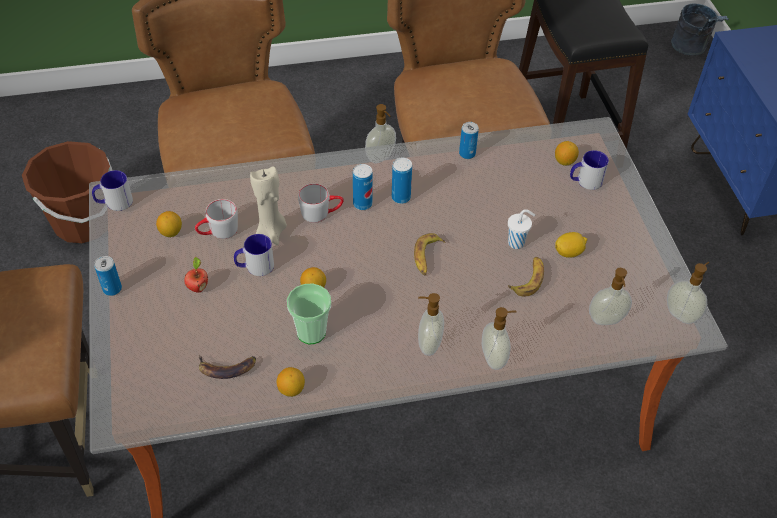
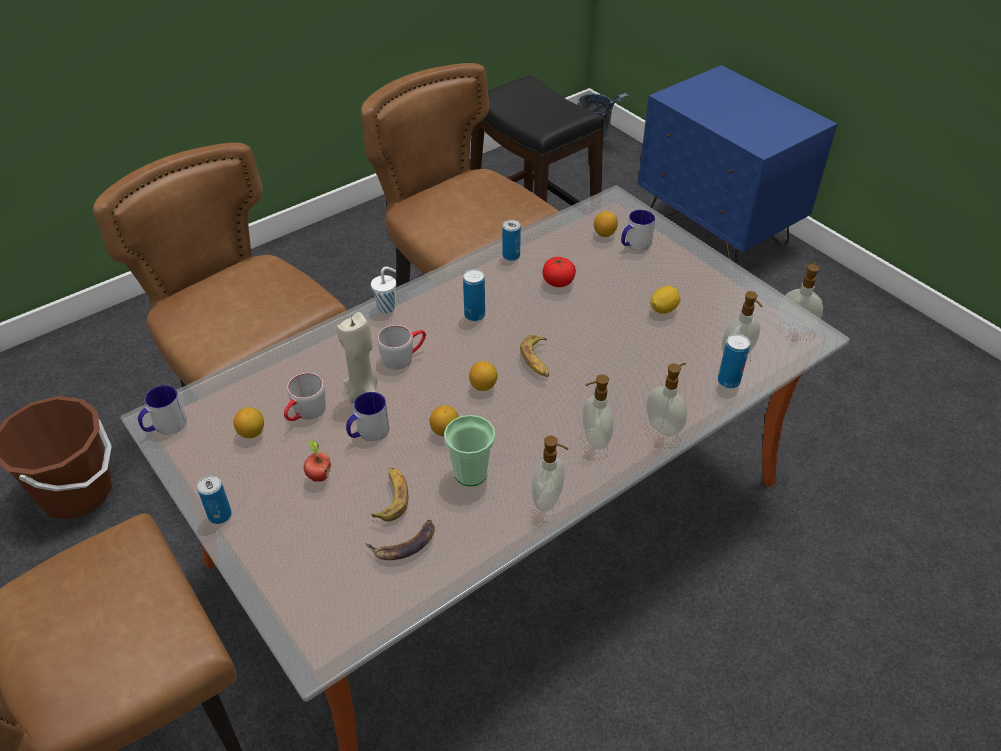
camera: 25 degrees left, 5 degrees down
lemon [276,367,305,397] -> lemon moved to [469,361,497,391]
can [353,164,373,210] -> can moved to [718,334,750,388]
soap dispenser [365,104,396,163] -> soap dispenser moved to [532,435,568,512]
white cup [508,209,535,249] -> white cup moved to [371,267,396,314]
banana [508,257,544,296] -> banana moved to [371,468,408,522]
none -> tomato [543,257,576,287]

